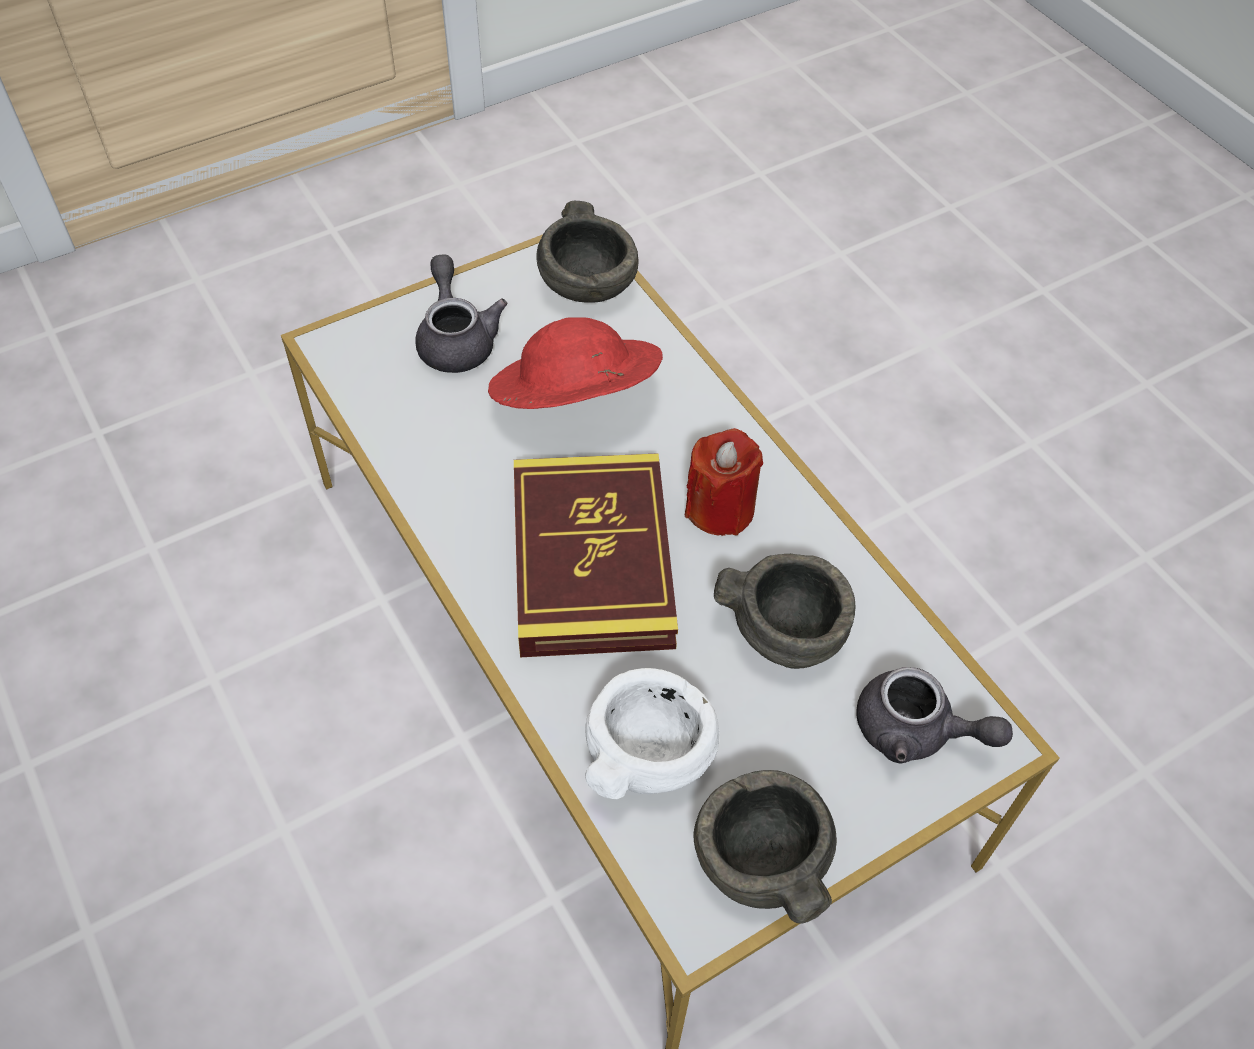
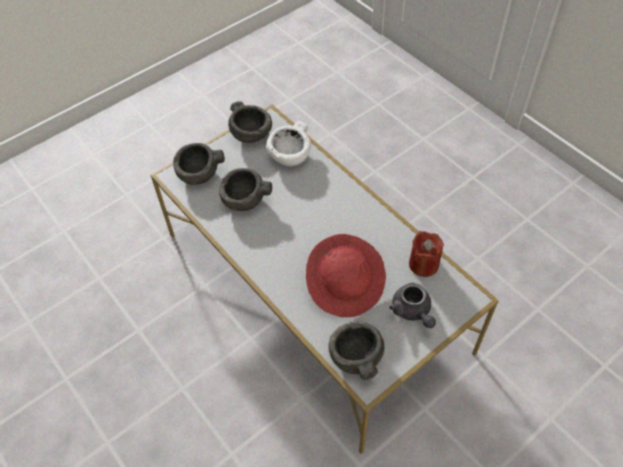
camera: 175 degrees right, 0 degrees up
book [514,453,678,657] -> none
red candle [685,428,763,536] -> red candle moved to [409,231,444,277]
grey teapot [857,667,1013,764] -> grey bowl [173,143,225,185]

